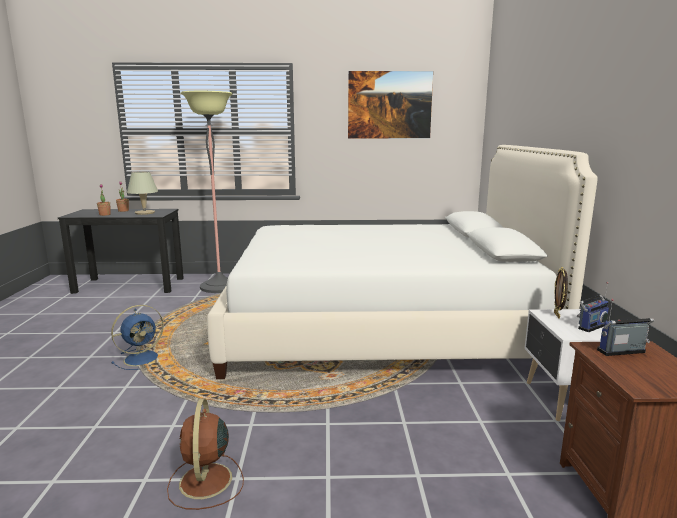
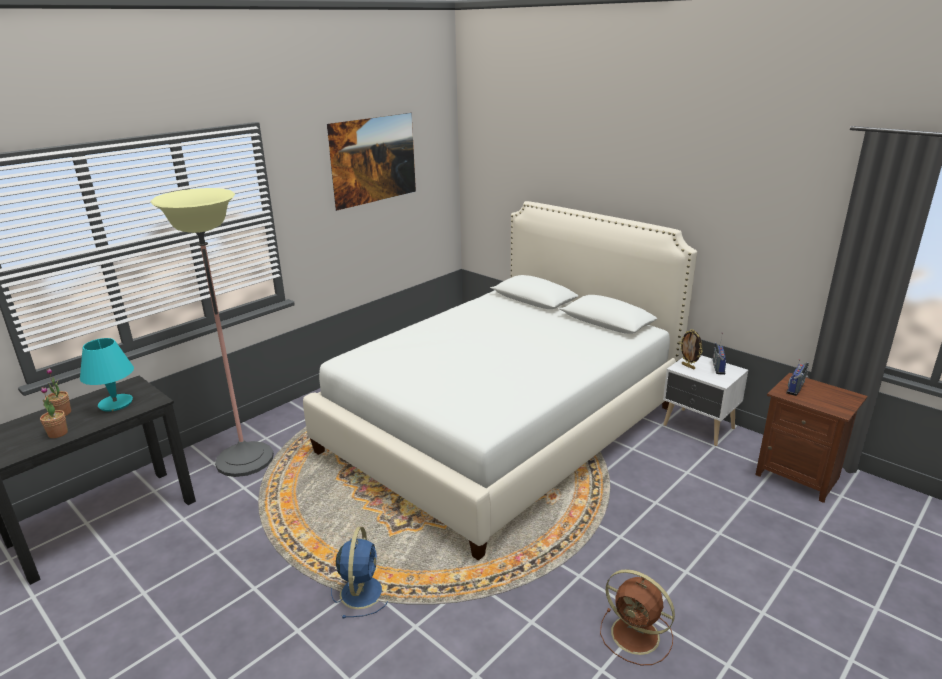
camera: 45 degrees left, 10 degrees up
beige table lamp [127,172,158,215] -> turquoise table lamp [80,338,134,412]

